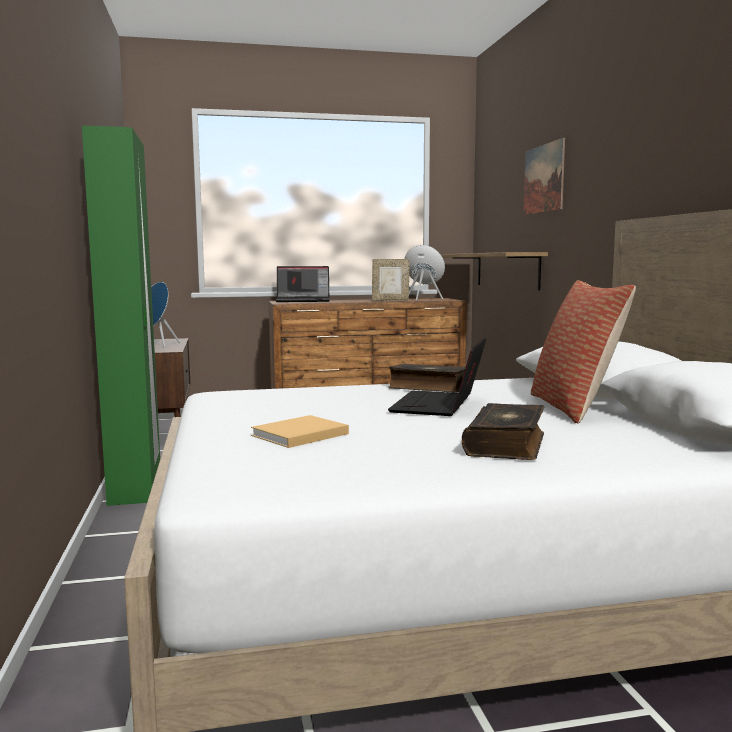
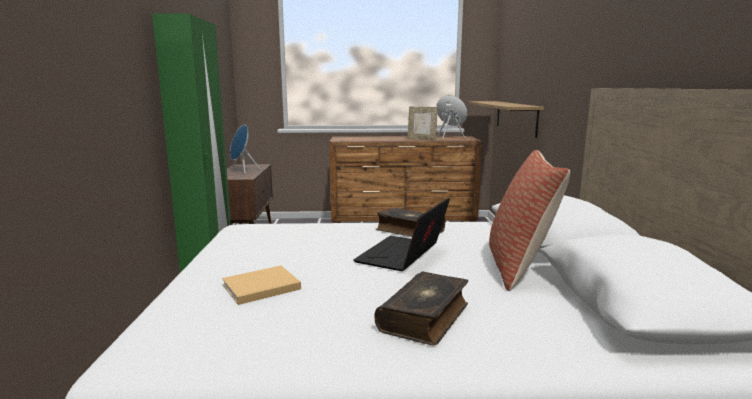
camera: 10 degrees right, 5 degrees up
laptop [275,266,330,302] -> none
picture [524,138,565,215] -> none

